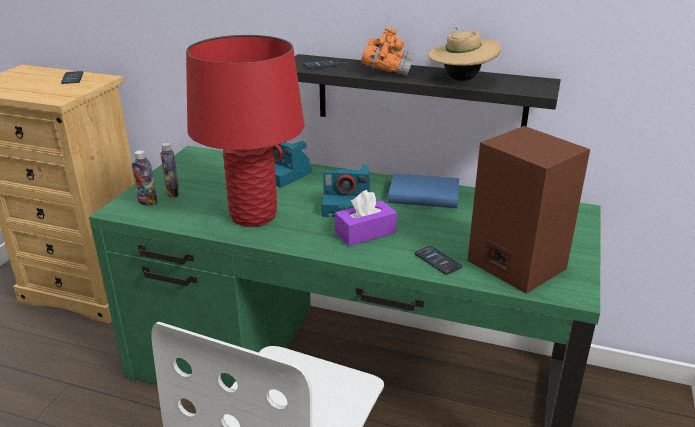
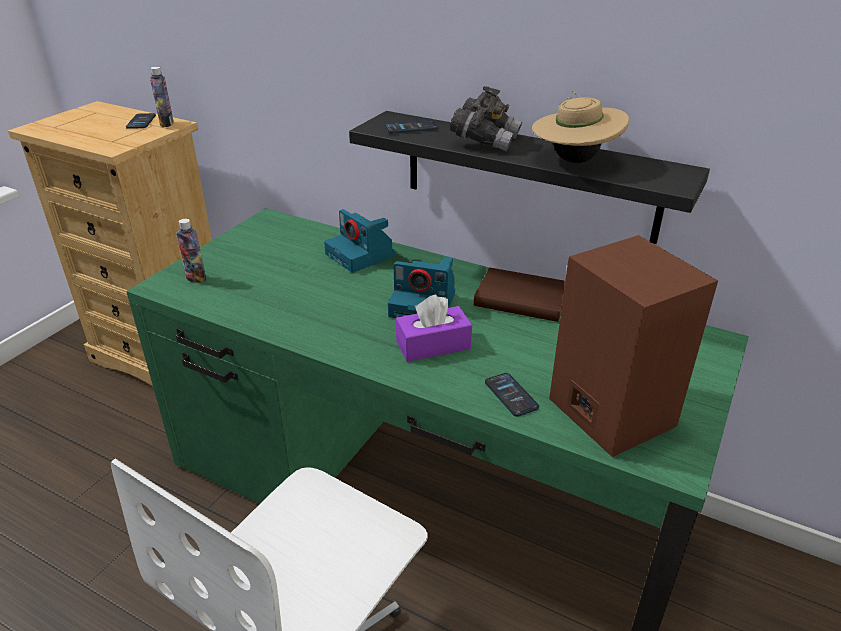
camera: 10 degrees right, 5 degrees up
bottle [160,142,180,198] -> bottle moved to [150,67,174,127]
red table lamp [186,35,304,227] -> none
orange binoculars [361,28,414,76] -> grey binoculars [450,86,522,151]
blue book [388,174,459,208] -> brown book [474,268,565,322]

